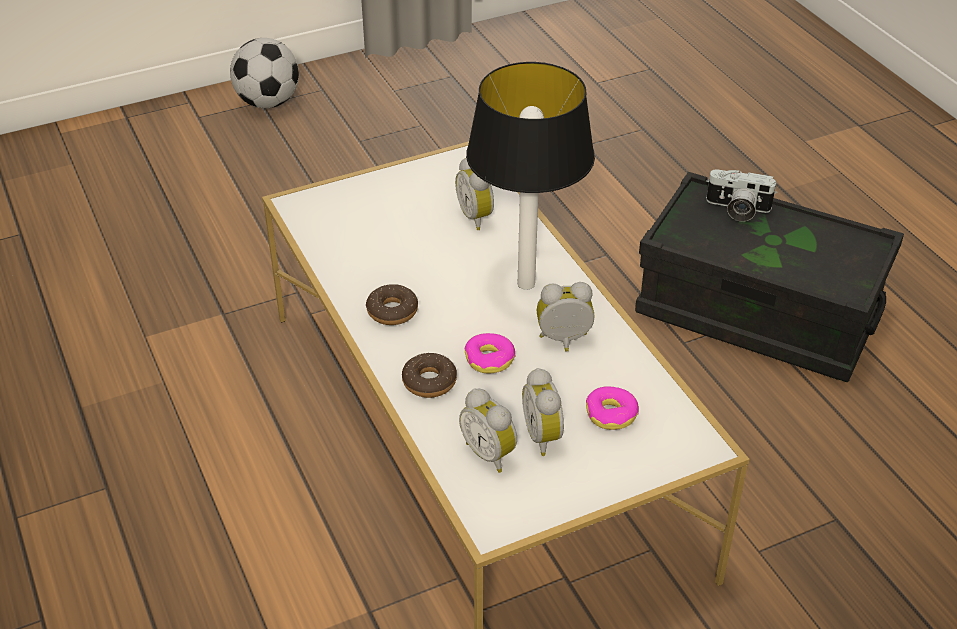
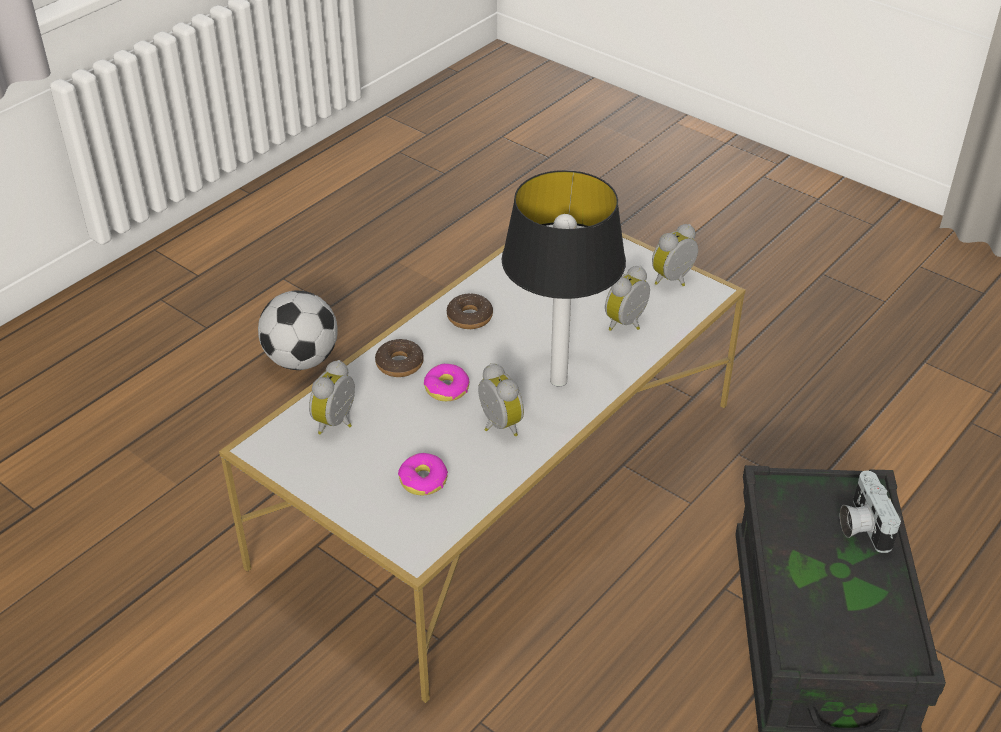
camera: 65 degrees right, 0 degrees up
football [230,38,299,108] -> football moved to [258,290,338,370]
alarm clock [522,368,564,456] -> alarm clock moved to [652,224,698,286]

